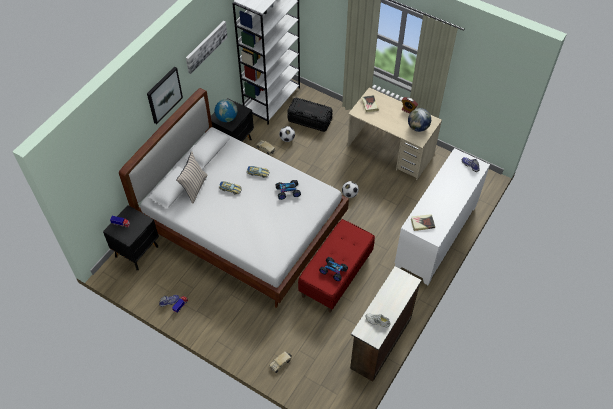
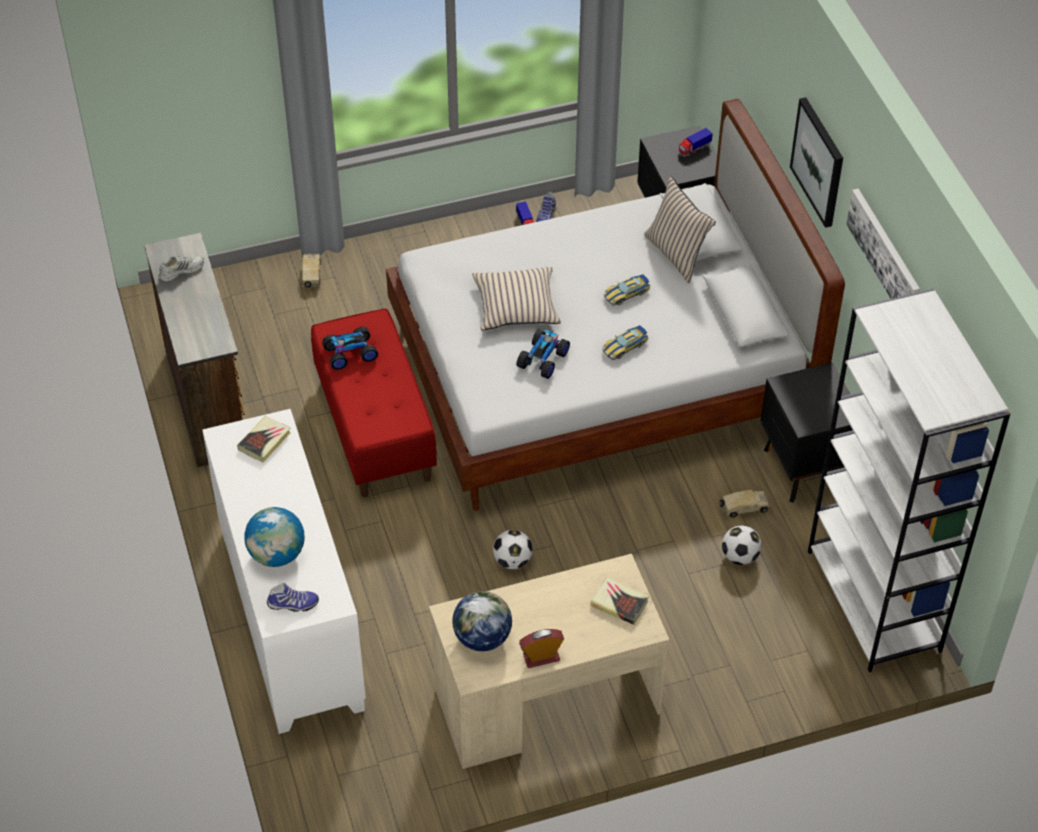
camera: 130 degrees right, 5 degrees down
globe [214,99,238,122] -> globe moved to [244,507,305,567]
black storage box [287,97,333,132] -> none
none -> beige pillow [472,267,561,331]

